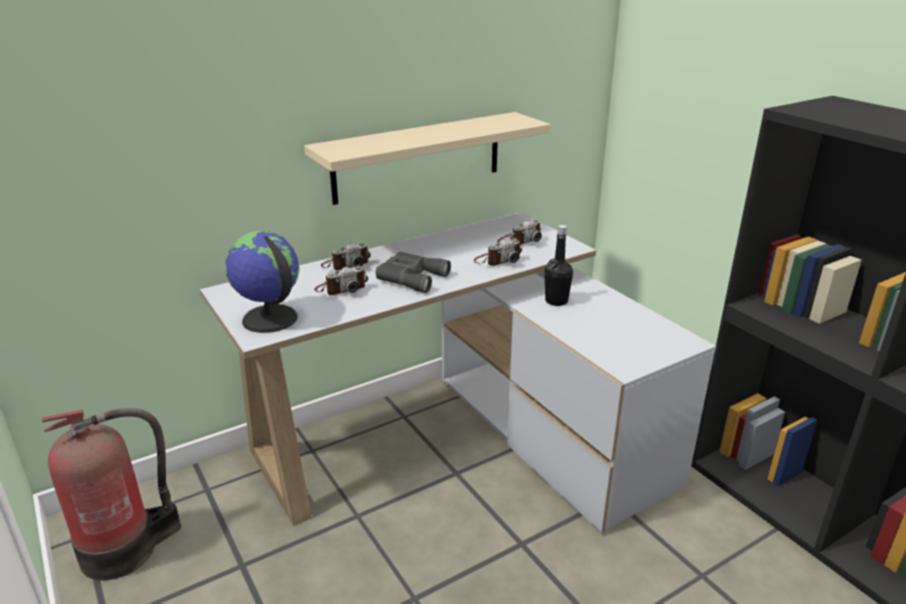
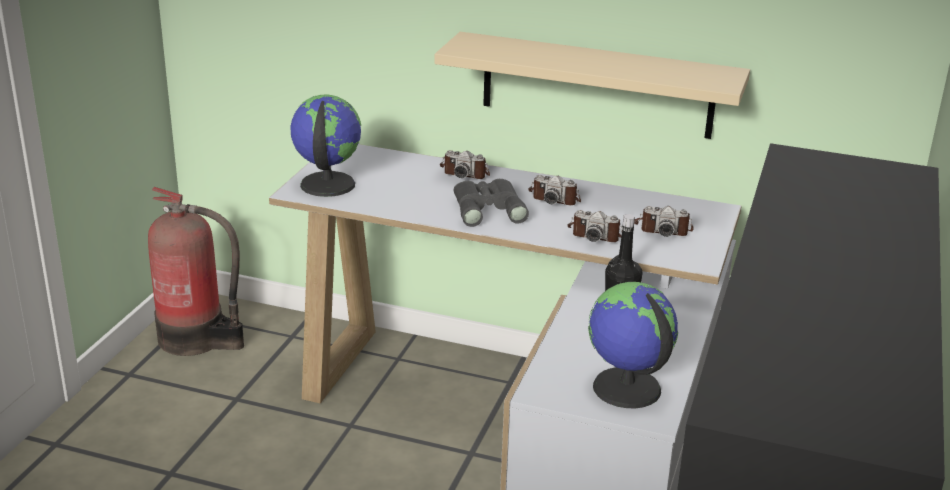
camera: 50 degrees right, 0 degrees up
camera [314,266,368,295] -> camera moved to [528,175,581,205]
none -> globe [588,282,678,408]

